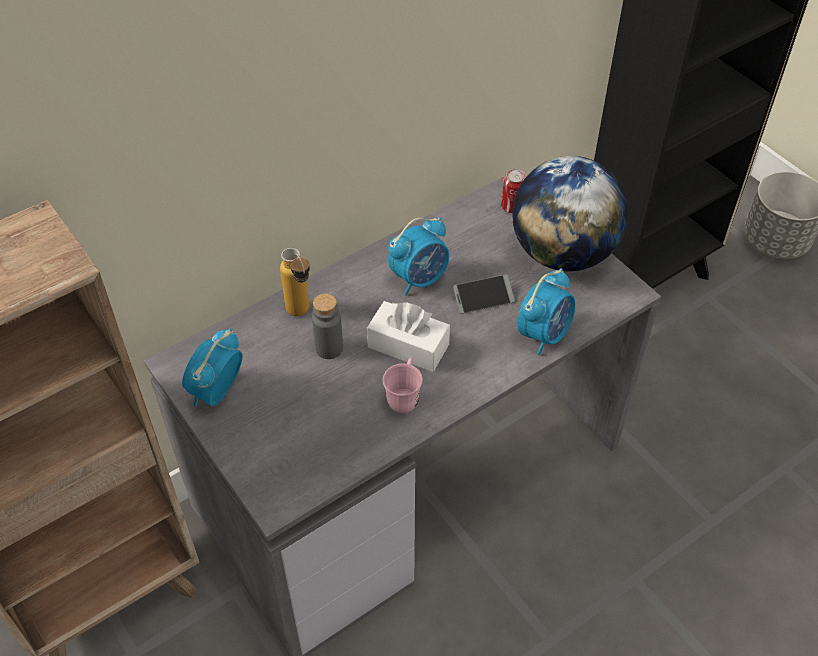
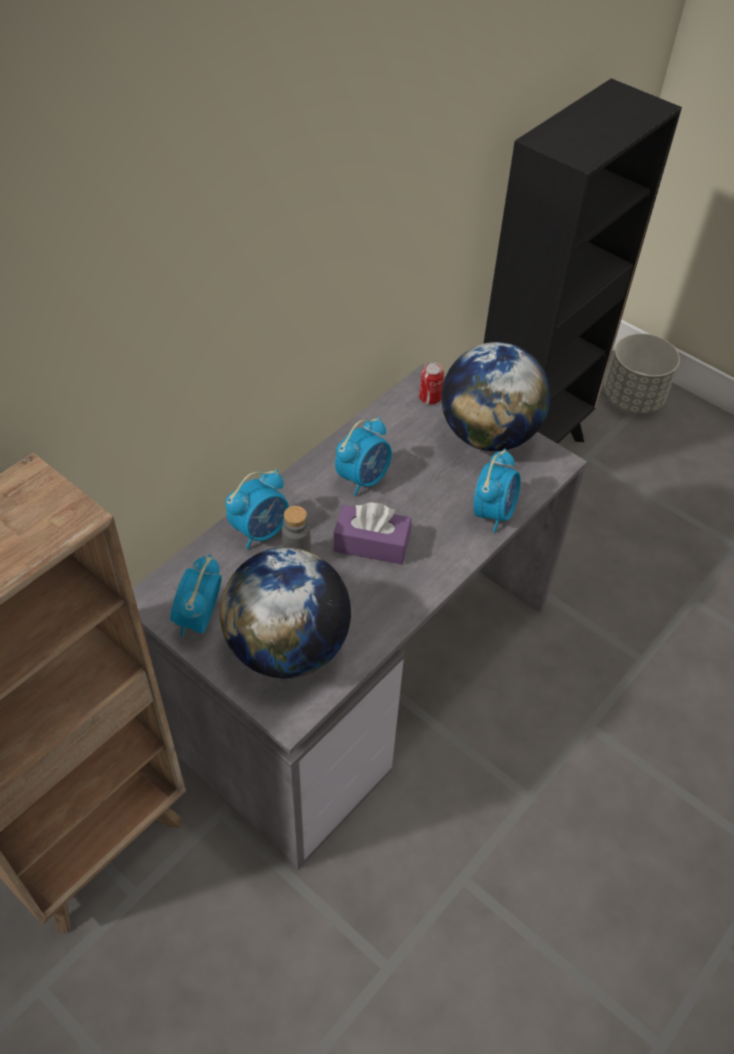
camera: 15 degrees left, 0 degrees up
bottle [280,248,310,316] -> alarm clock [225,469,289,550]
white tissue box [367,301,450,372] -> purple tissue box [334,502,411,565]
pink mug [383,358,423,414] -> none
phone [453,274,515,314] -> none
none -> globe [220,547,351,679]

